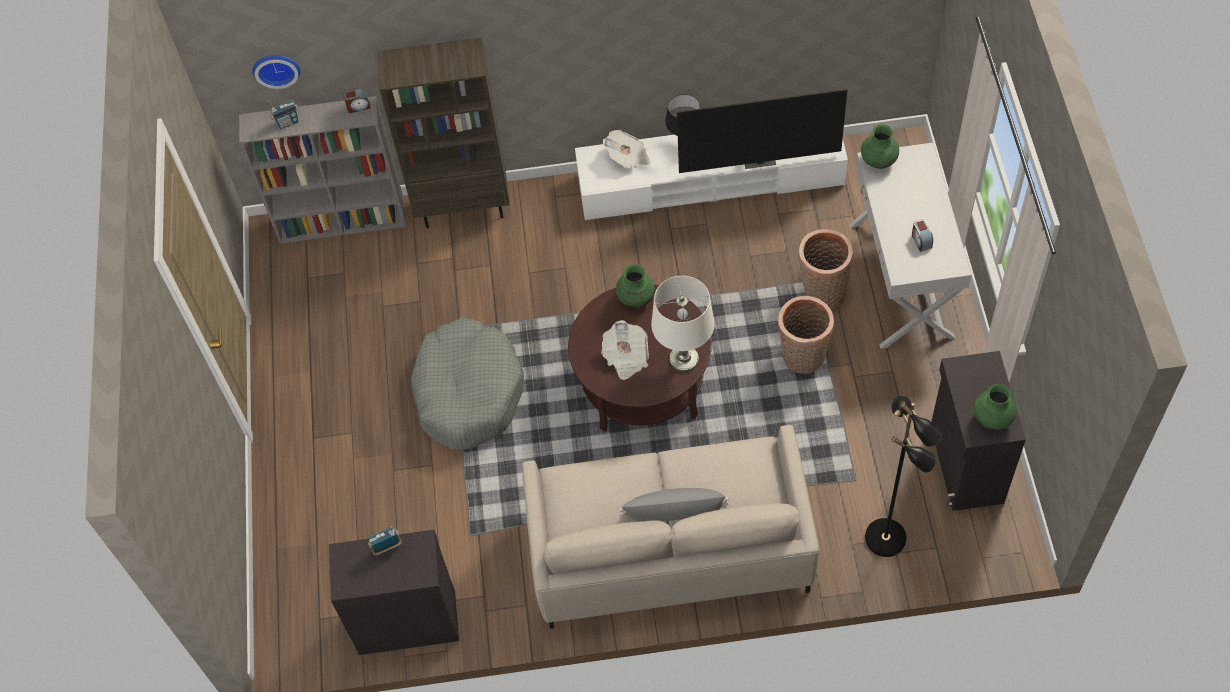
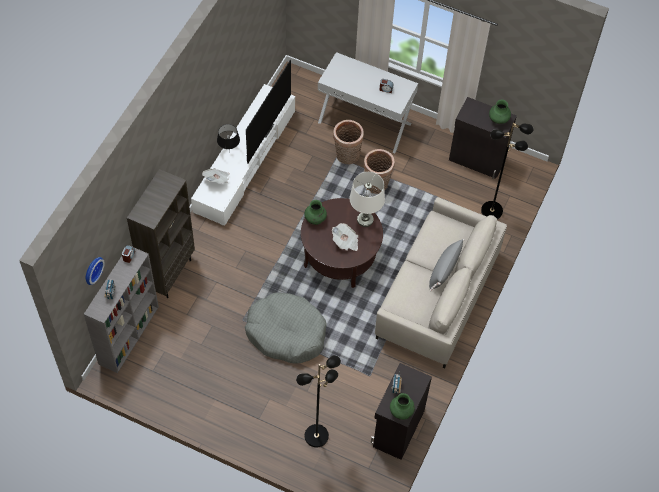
camera: 65 degrees left, 0 degrees up
green vase [861,124,899,169] -> green vase moved to [390,393,415,420]
none -> black floor lamp [296,355,341,448]

